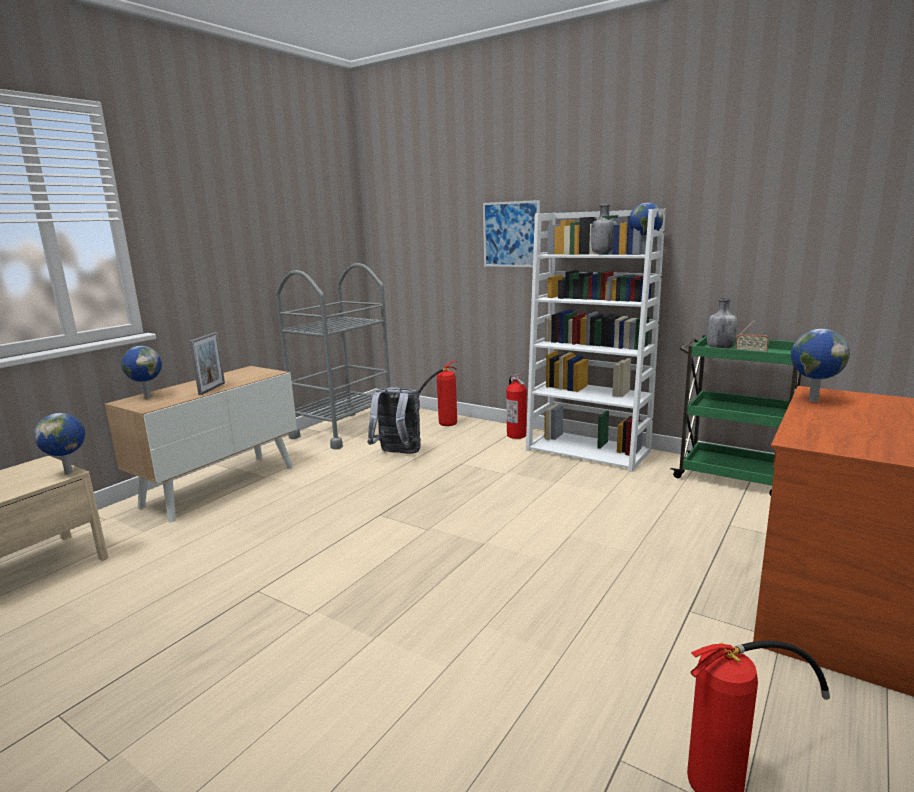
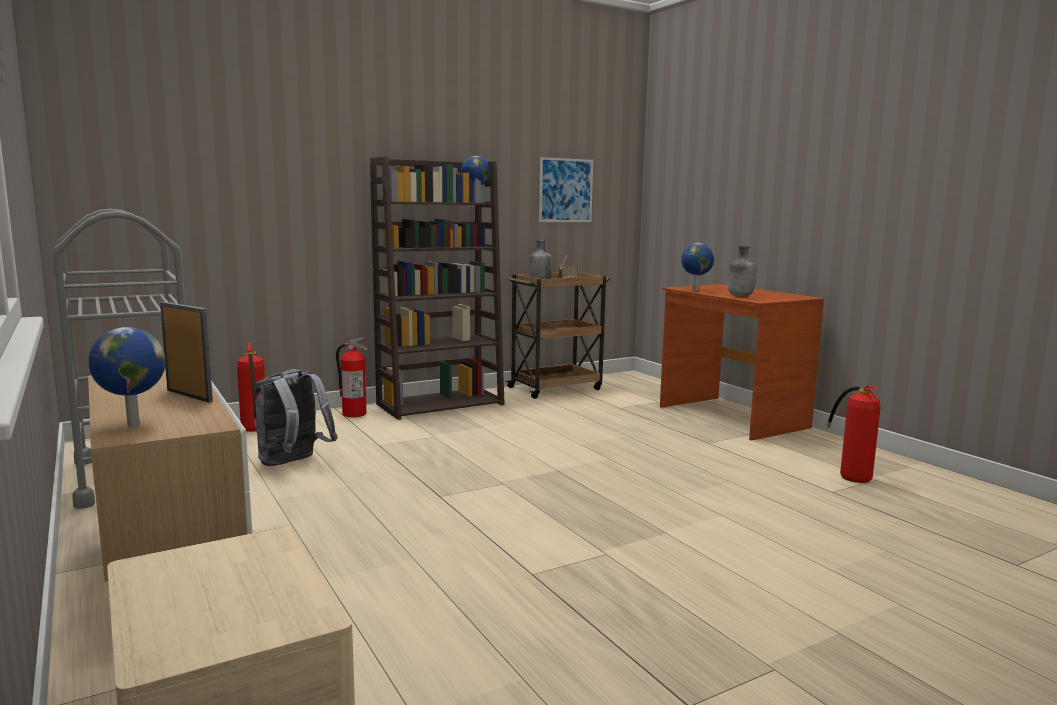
camera: 65 degrees left, 5 degrees down
globe [34,413,85,474] -> none
picture [483,200,540,267] -> picture moved to [539,157,593,222]
white bookcase [526,209,666,472] -> brown bookcase [370,156,505,420]
grey bottle [591,204,617,254] -> grey bottle moved to [728,245,756,296]
green cart [670,335,801,496] -> brown cart [505,272,610,399]

